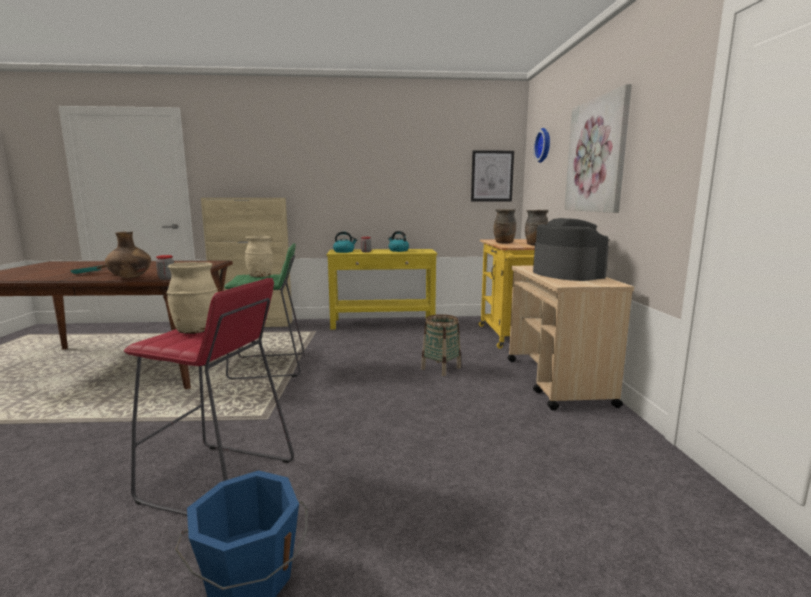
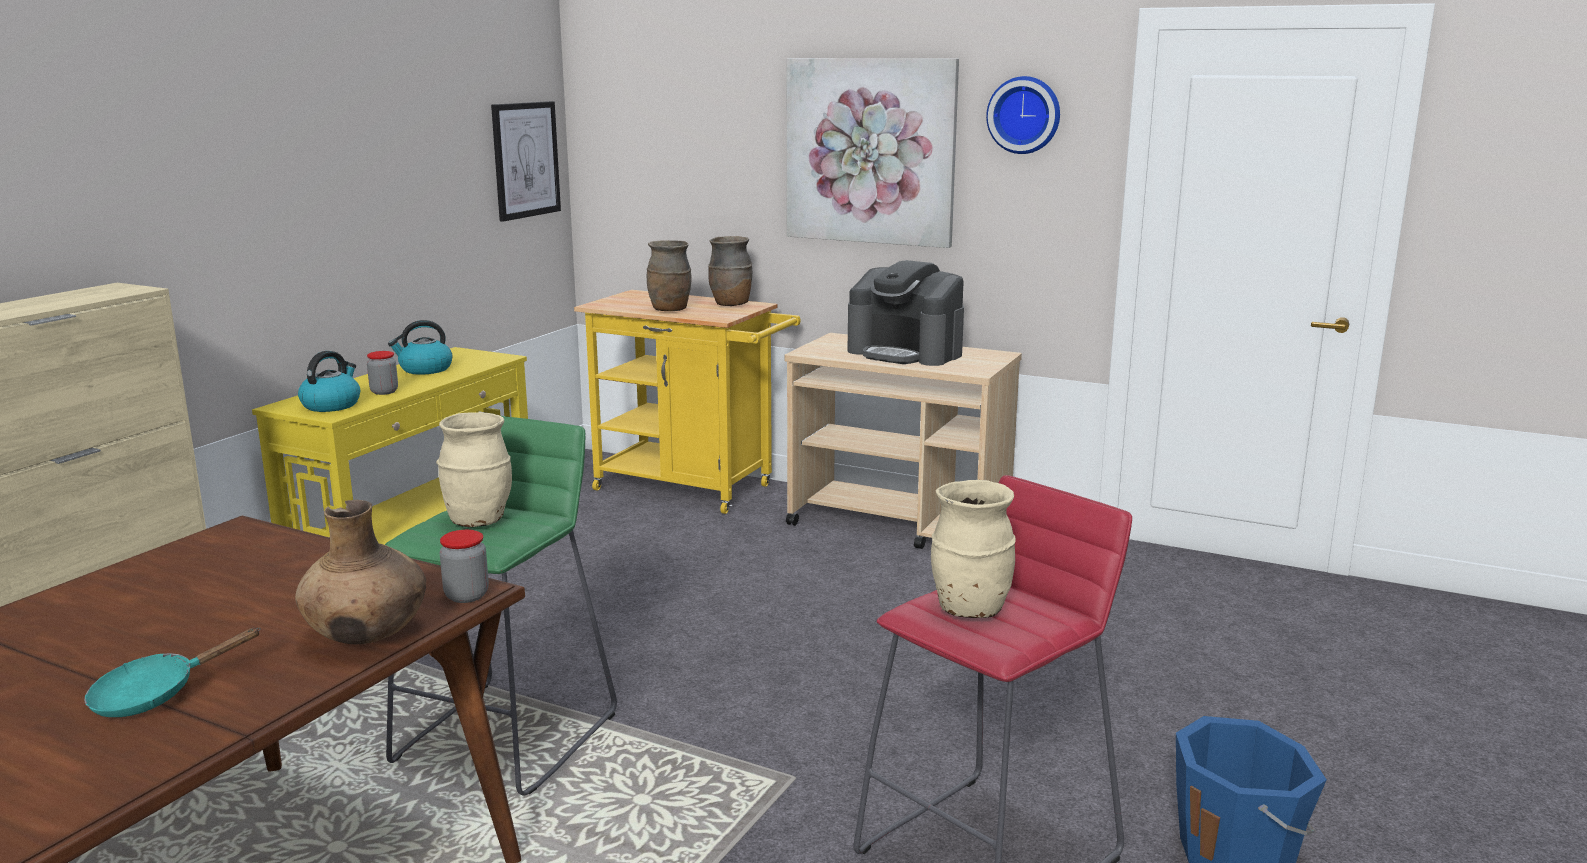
camera: 60 degrees left, 5 degrees up
basket [421,314,461,376] -> none
coffee machine [533,218,609,281] -> coffee machine turned 150 degrees counterclockwise [847,260,964,366]
wall clock [534,128,550,163] -> wall clock moved to [986,76,1060,154]

